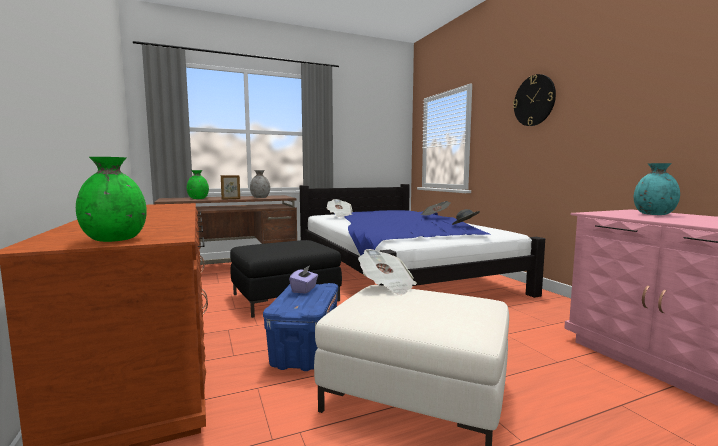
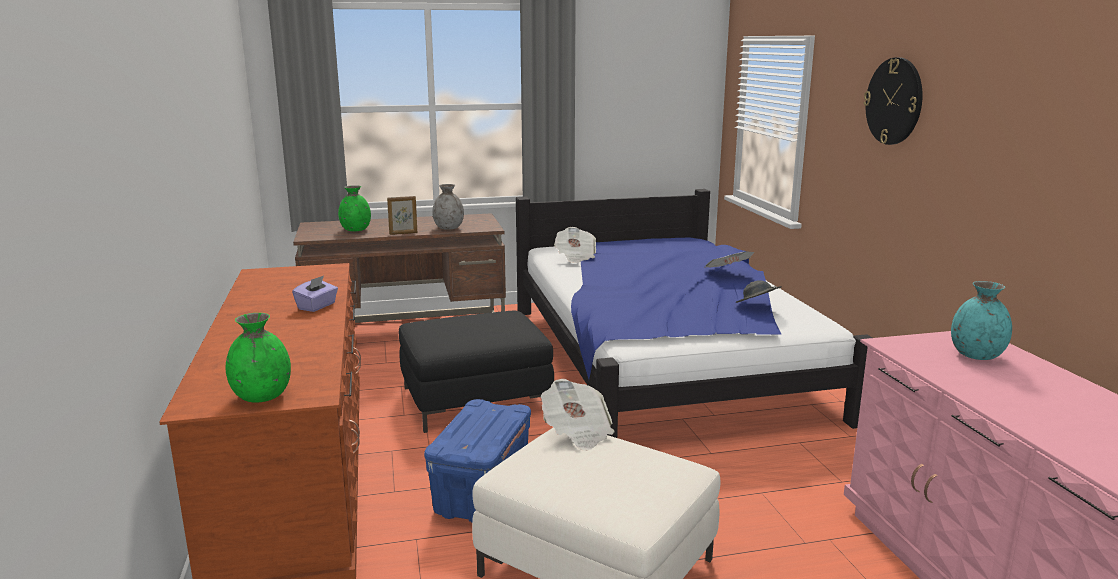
camera: 10 degrees right, 10 degrees up
purple tissue box [289,265,318,294] -> purple tissue box moved to [292,275,338,312]

